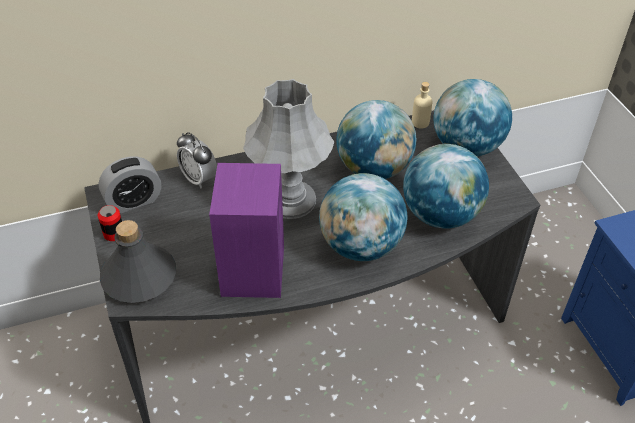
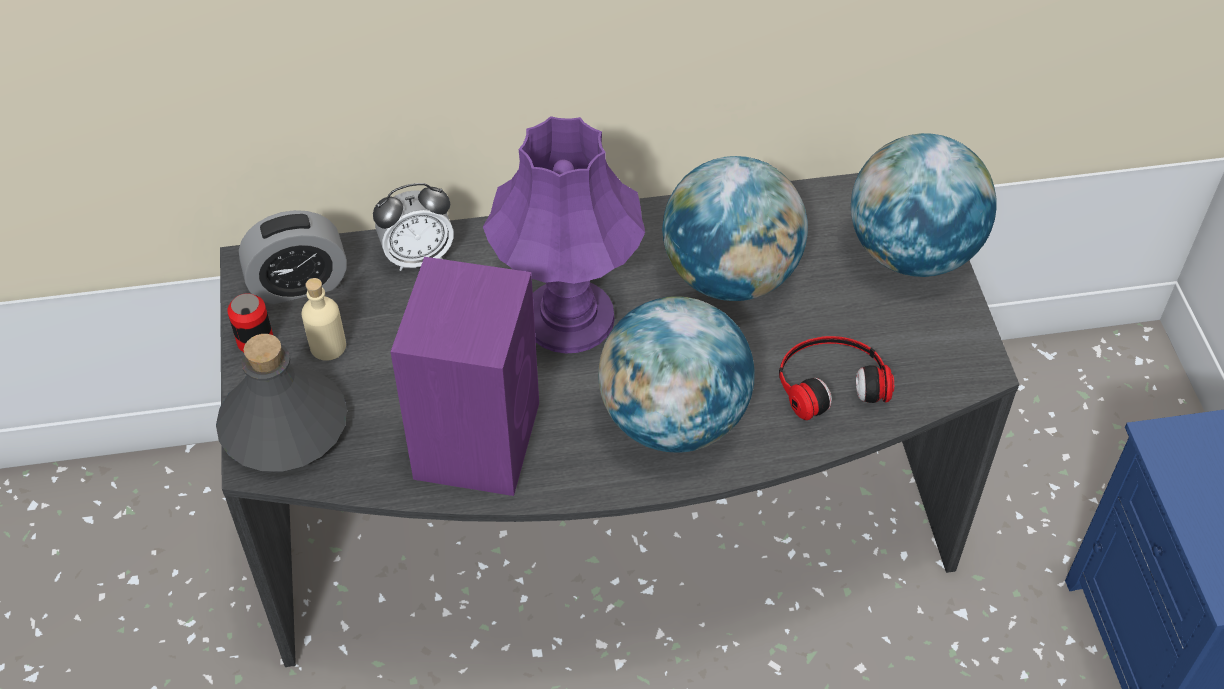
camera: 10 degrees right, 5 degrees up
alarm clock [177,132,217,189] -> alarm clock turned 75 degrees counterclockwise [373,183,454,271]
grey table lamp [243,79,335,219] -> purple table lamp [483,116,645,353]
globe [403,144,489,229] -> headphones [779,336,894,420]
beige bottle [412,82,433,128] -> beige bottle moved to [302,278,346,361]

